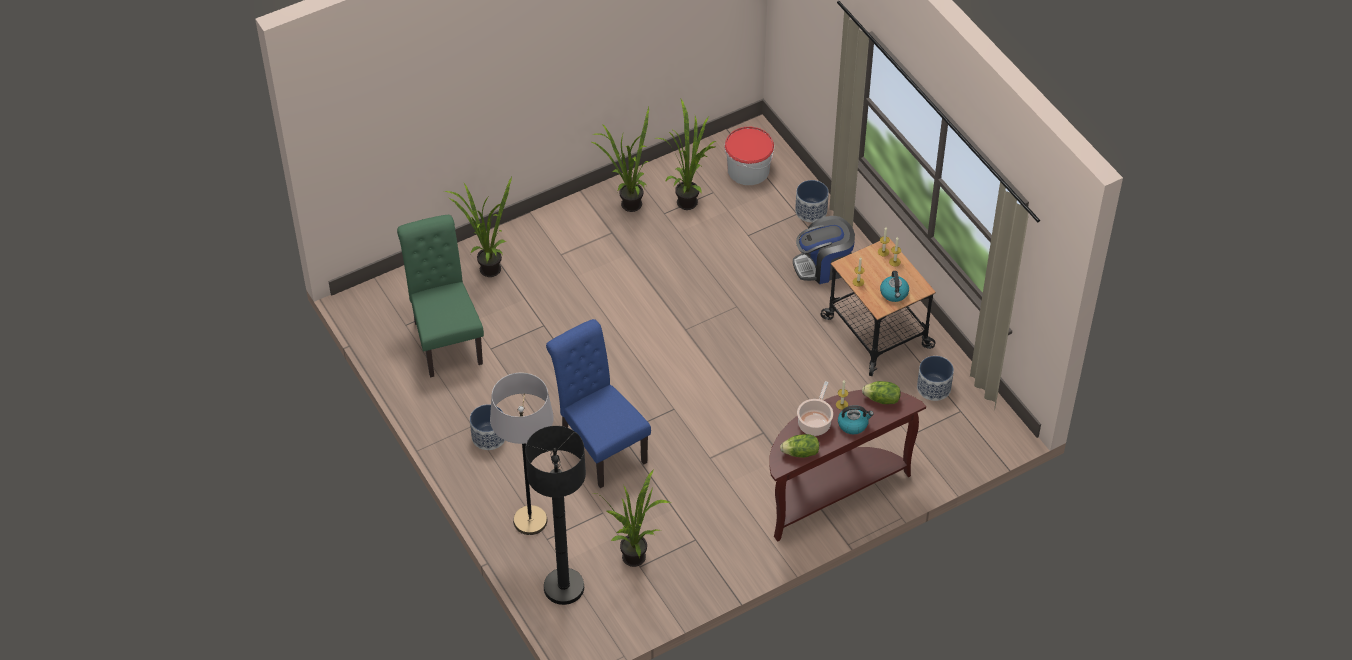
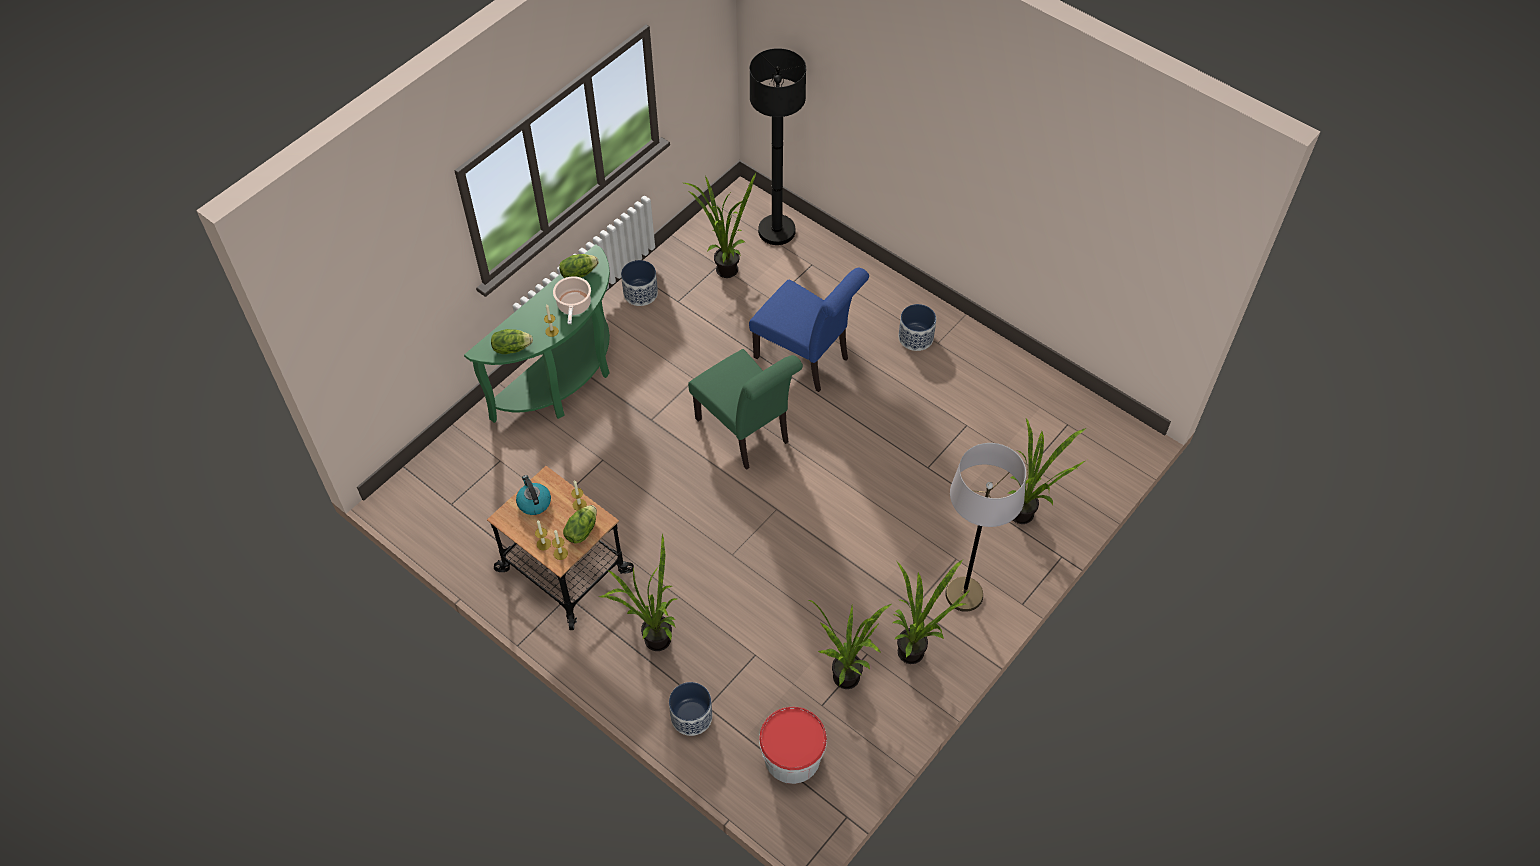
camera: 160 degrees right, 5 degrees up
green chair [397,215,484,378] -> green chair moved to [688,349,803,470]
grey floor lamp [490,373,554,535] -> grey floor lamp moved to [945,443,1026,612]
brown console table [769,390,926,542] -> green console table [464,244,610,423]
coffee machine [793,216,855,284] -> potted plant [599,534,677,651]
kettle [838,405,874,434] -> none
planter [917,356,954,401] -> planter moved to [621,260,658,306]
none -> lettuce [563,505,597,543]

